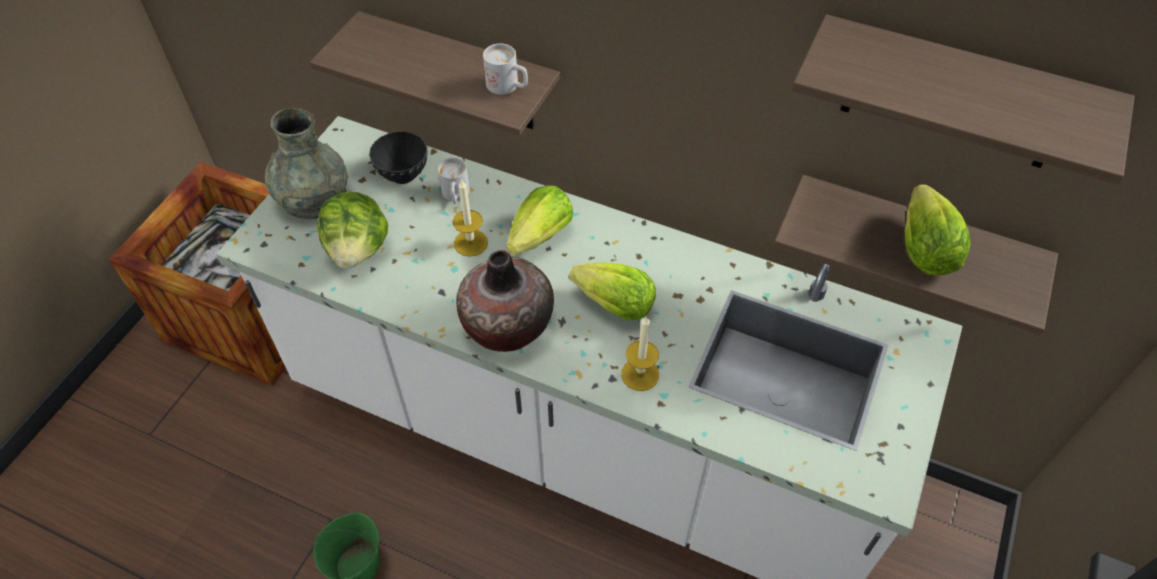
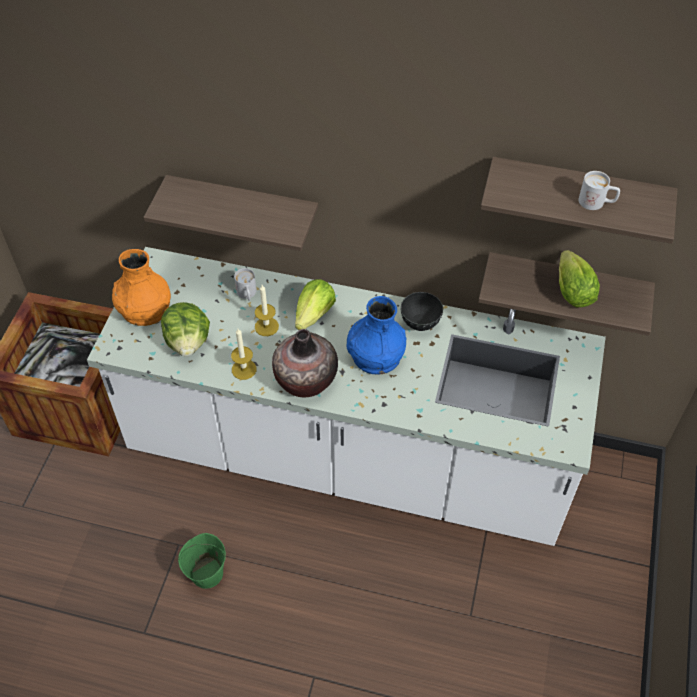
camera: 10 degrees left, 0 degrees up
grey vase [265,108,348,219] -> orange vase [112,249,171,326]
black bowl [369,131,428,184] -> black bowl moved to [401,292,443,331]
white mug [483,43,528,95] -> white mug moved to [579,171,620,210]
lettuce [569,262,656,320] -> blue vase [346,296,406,375]
candle [621,316,659,391] -> candle moved to [231,329,257,380]

